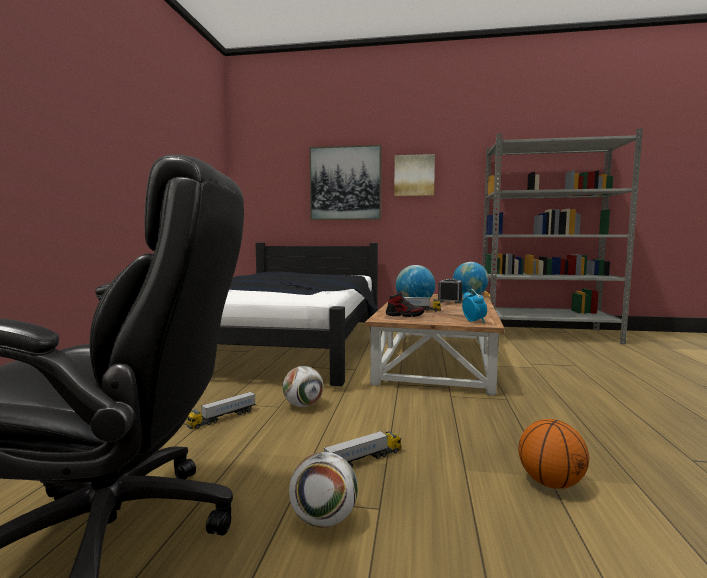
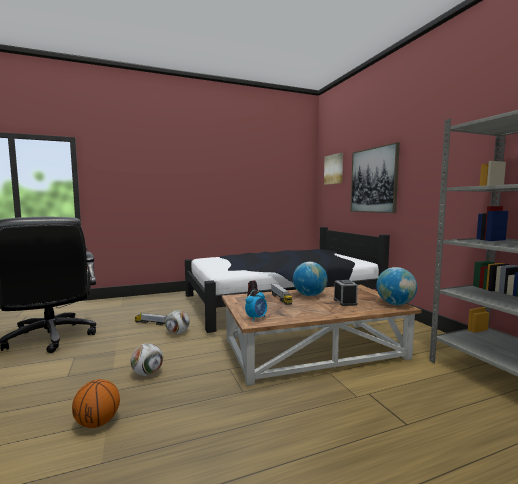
camera: 60 degrees right, 0 degrees up
football [289,452,358,528] -> football moved to [130,343,163,376]
toy truck [324,431,402,467] -> none
picture [394,154,435,196] -> picture moved to [324,153,343,185]

